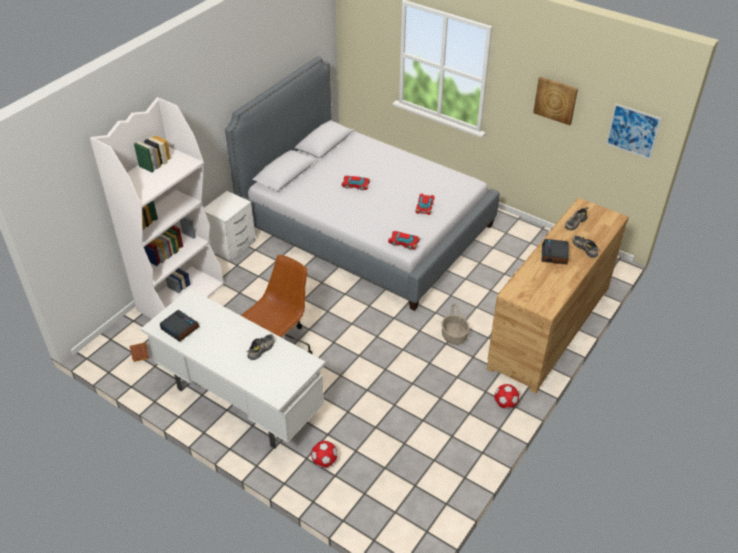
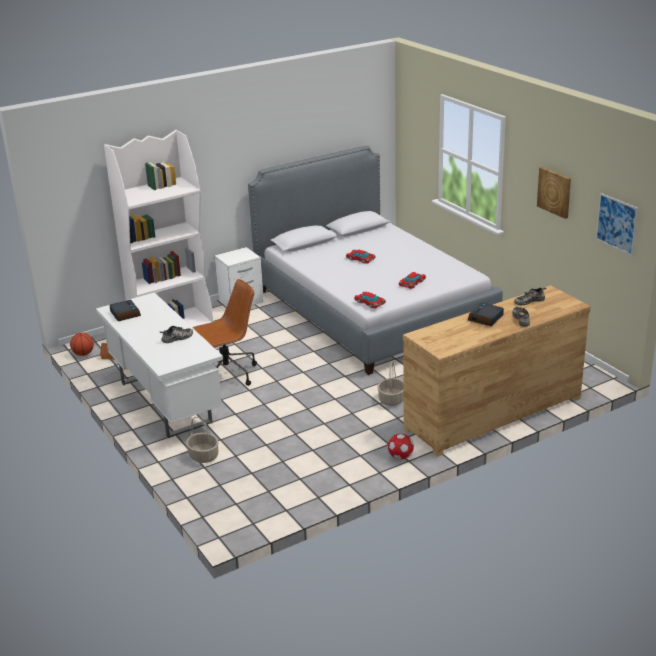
camera: 25 degrees right, 15 degrees down
football [311,441,337,468] -> basket [186,417,218,463]
none -> basketball [70,333,94,356]

